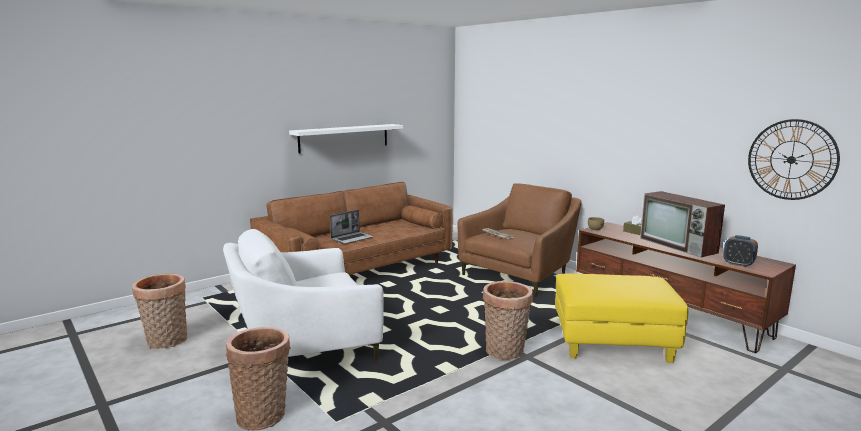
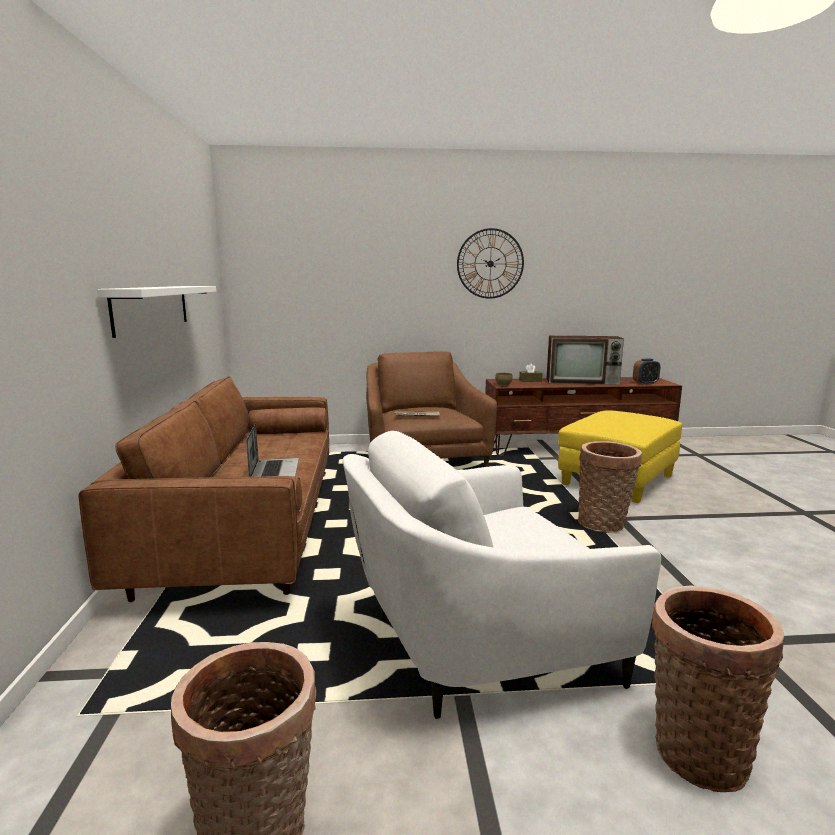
camera: 55 degrees left, 0 degrees up
white armchair [223,229,384,361] -> white armchair turned 60 degrees clockwise [343,431,661,719]
wall clock [748,119,840,200] -> wall clock moved to [457,228,524,299]

